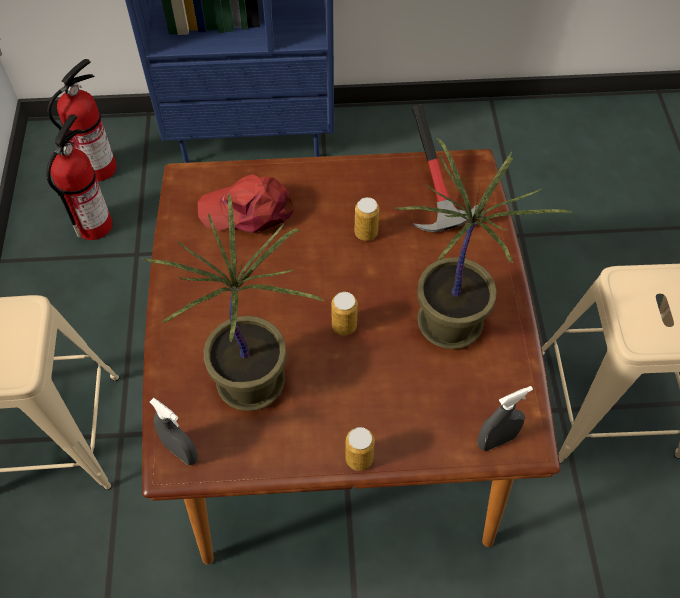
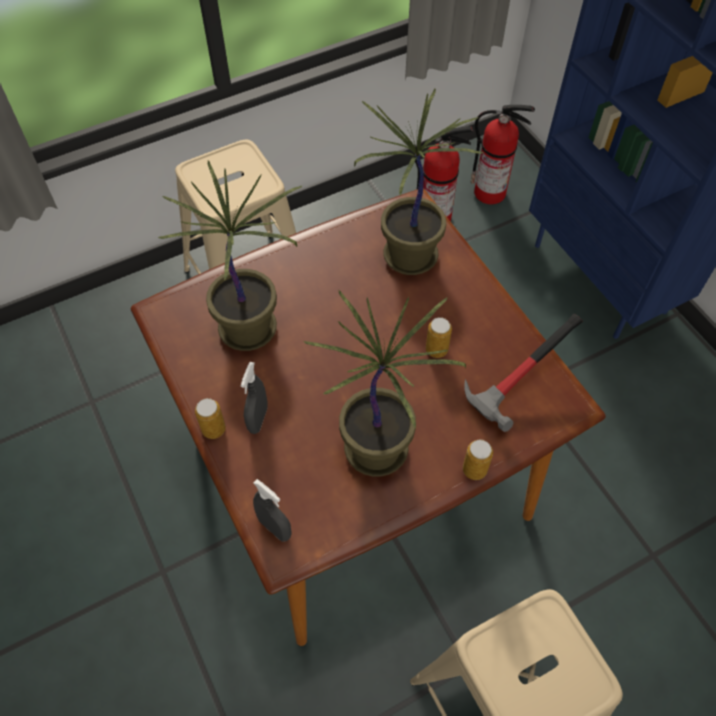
camera: 65 degrees right, 0 degrees up
grey spray bottle [150,398,198,465] -> grey spray bottle moved to [241,362,268,434]
red cap [198,174,294,233] -> potted plant [354,89,484,275]
can [331,292,358,335] -> can moved to [463,440,493,480]

